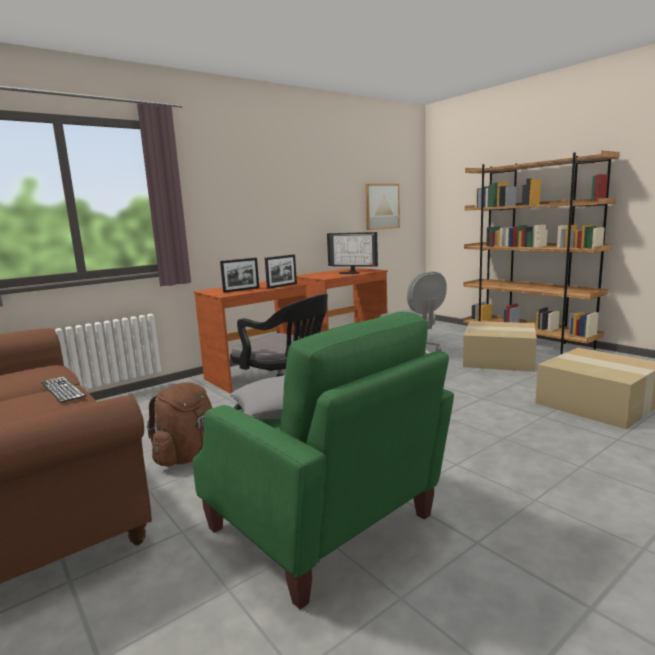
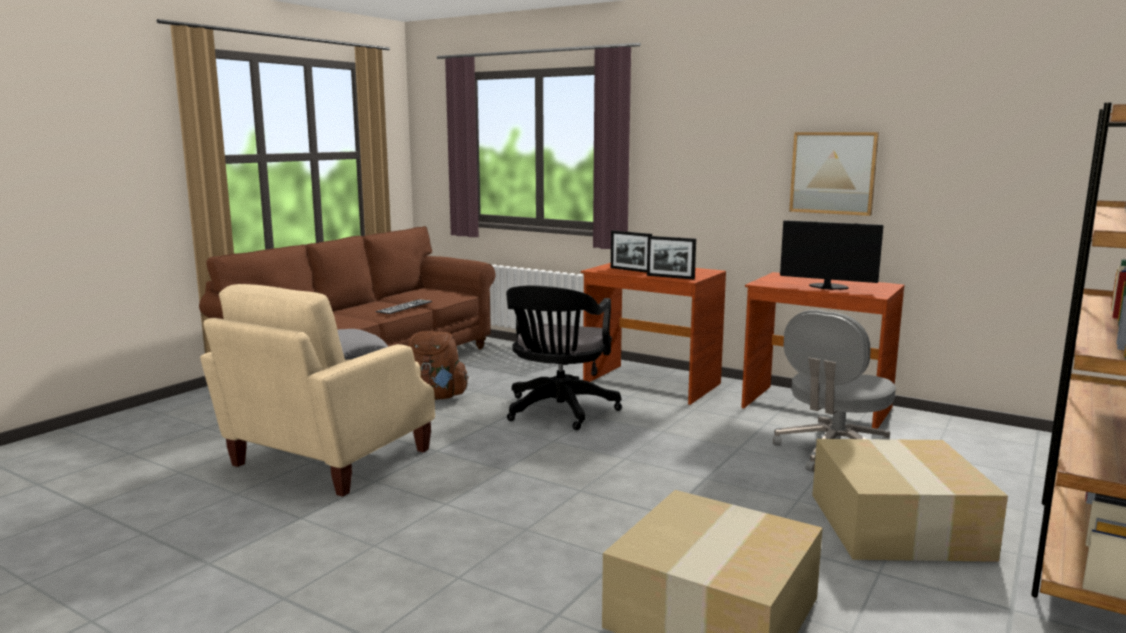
camera: 70 degrees right, 0 degrees up
green armchair [192,312,454,610] -> beige armchair [200,284,435,497]
monitor [327,232,378,274] -> monitor turned 105 degrees clockwise [780,220,884,290]
picture [365,184,400,230] -> picture moved to [789,132,879,216]

